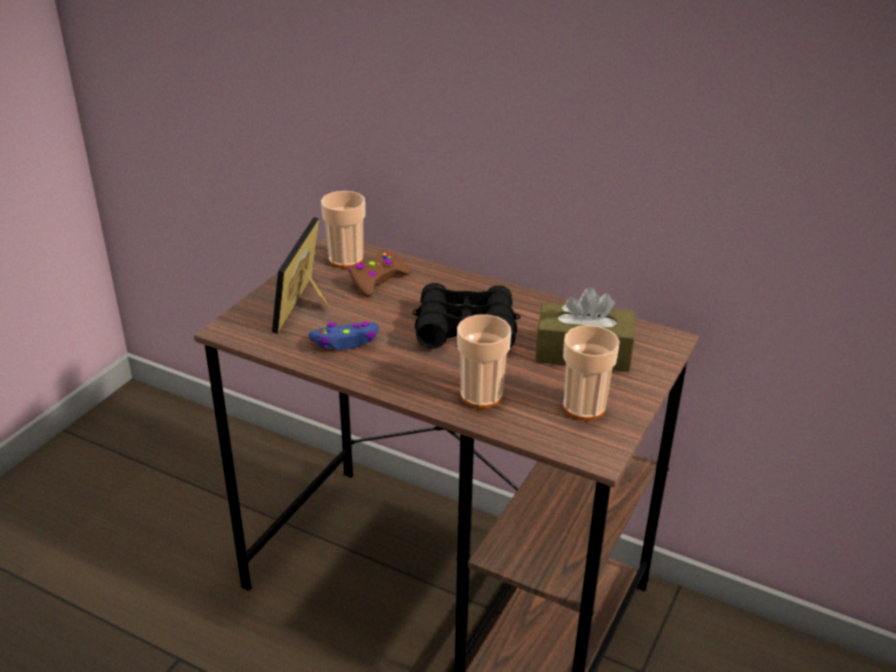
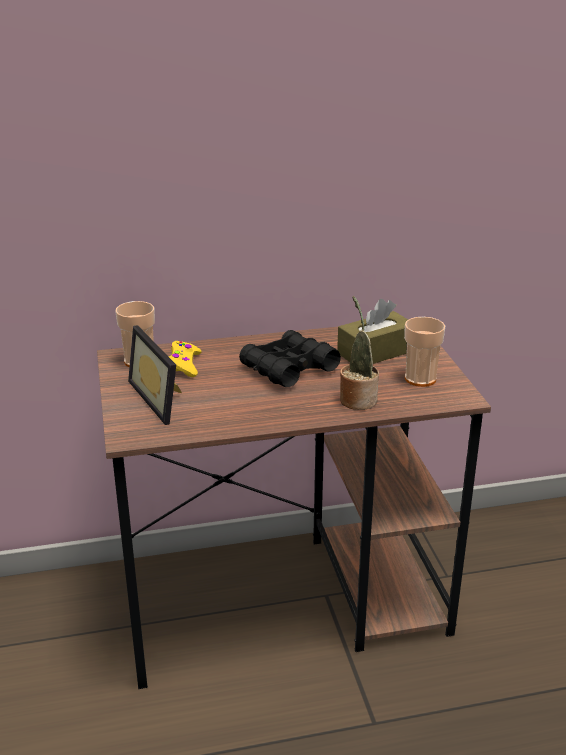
camera: 40 degrees left, 5 degrees down
blue game controller [308,322,379,350] -> none
brown game controller [349,251,411,297] -> yellow game controller [169,341,202,377]
cup [457,314,511,408] -> potted plant [340,296,379,410]

